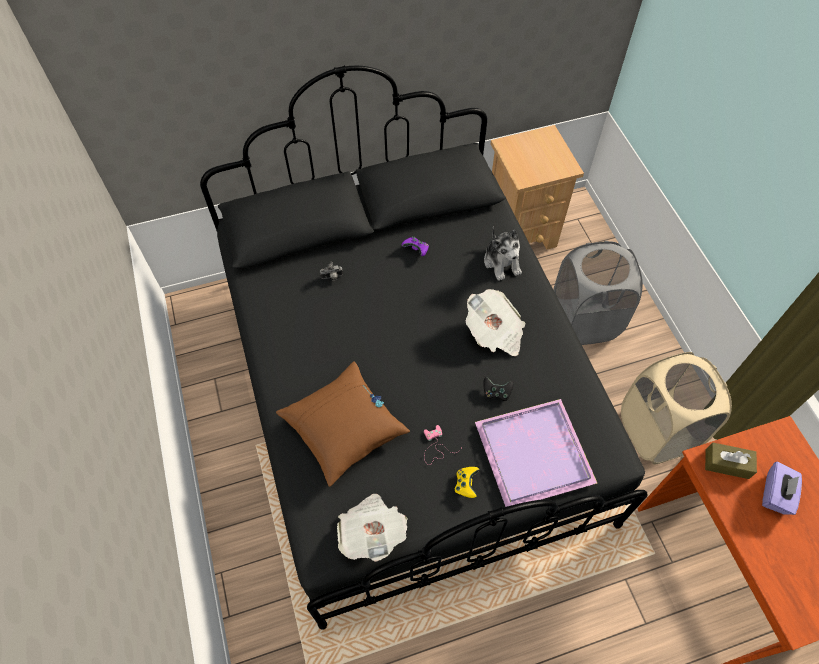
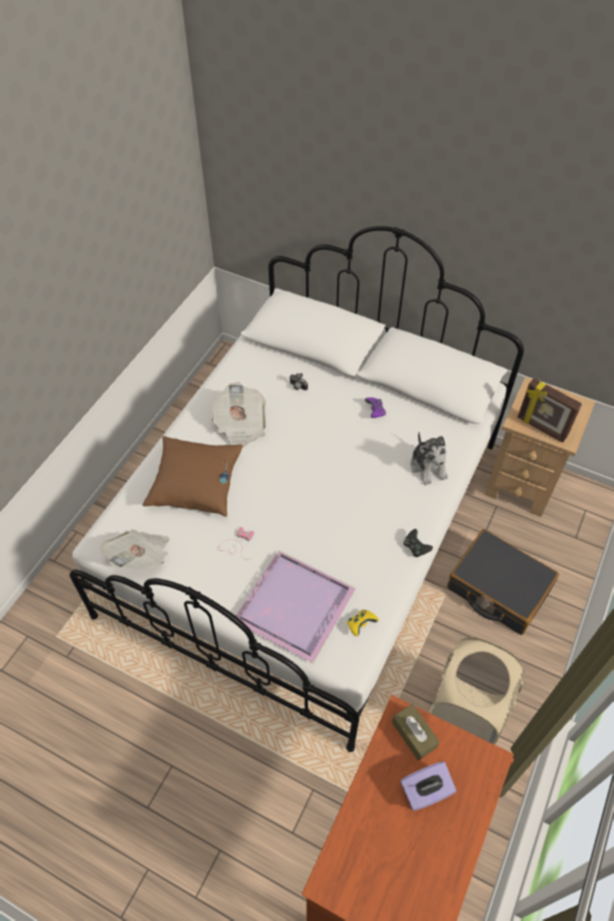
camera: 45 degrees right, 5 degrees down
black bed [200,65,648,630] -> white bed [70,226,524,752]
yellow game controller [455,467,479,498] -> yellow game controller moved to [347,610,379,636]
newspaper [465,289,525,356] -> newspaper moved to [211,382,267,448]
black game controller [483,377,513,401] -> black game controller moved to [403,529,433,557]
plush toy [484,227,522,281] -> plush toy turned 45 degrees counterclockwise [410,432,448,485]
grey laundry basket [553,241,643,345] -> black suitcase [447,529,559,635]
none -> picture frame [518,378,582,443]

